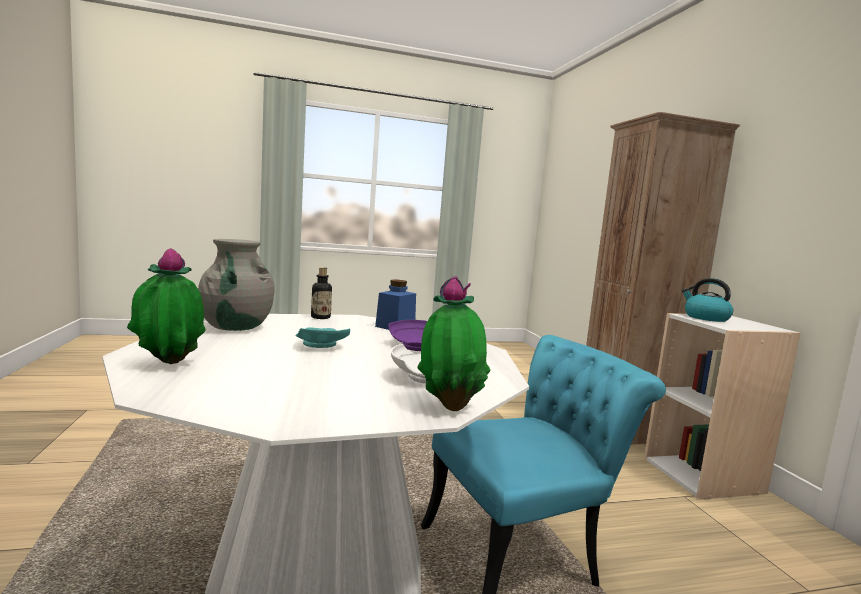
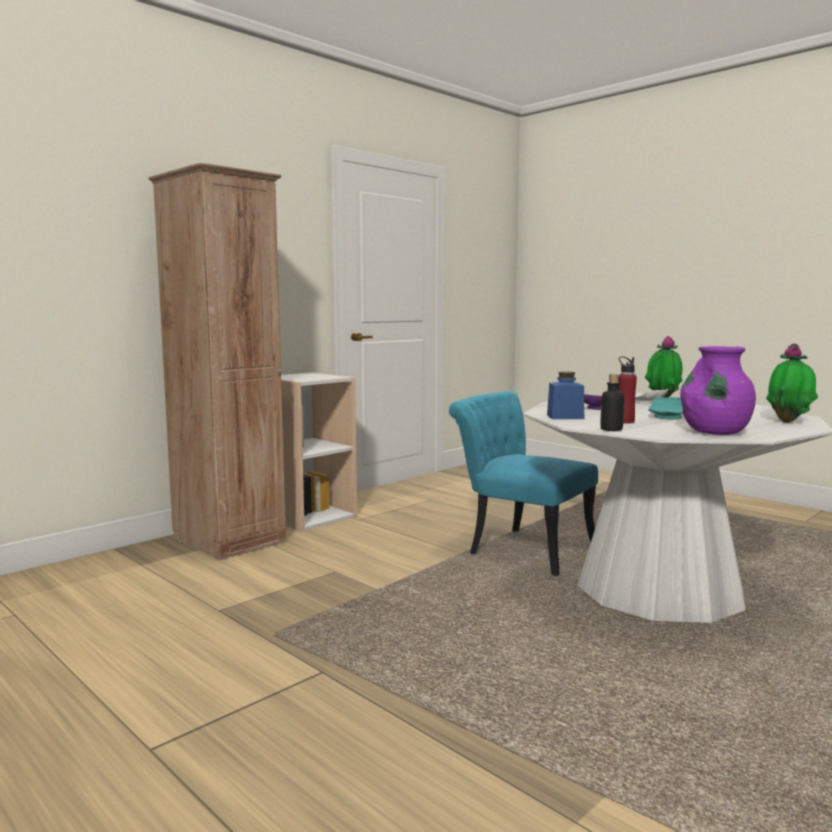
camera: 120 degrees left, 0 degrees up
grey vase [198,239,275,331] -> purple vase [680,346,756,435]
kettle [682,278,733,322] -> none
none -> red bottle [618,356,637,424]

